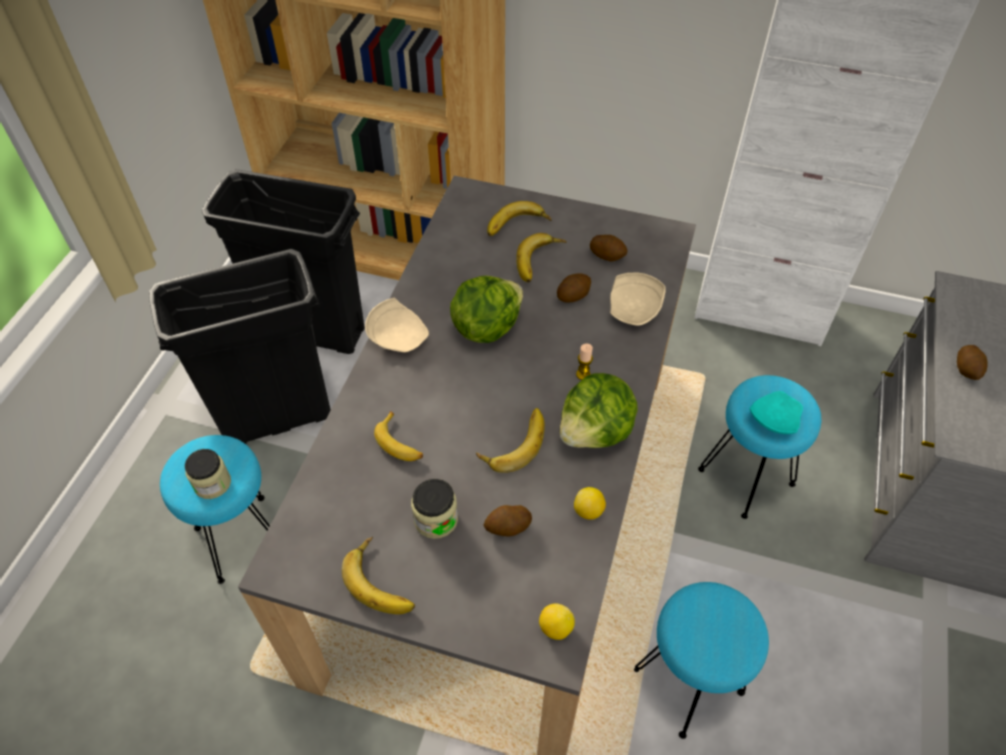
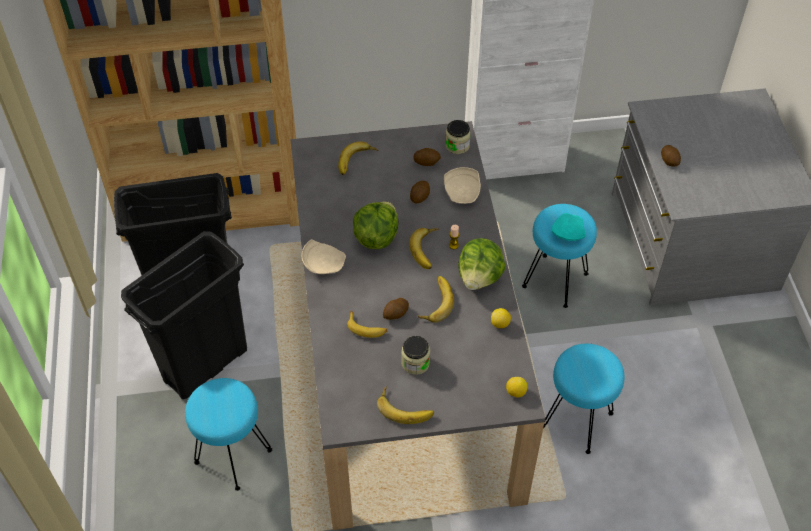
camera: 25 degrees left, 0 degrees up
jar [185,449,231,499] -> jar moved to [445,120,471,154]
potato [483,505,532,537] -> potato moved to [383,298,409,320]
banana [516,233,567,282] -> banana moved to [409,228,439,269]

